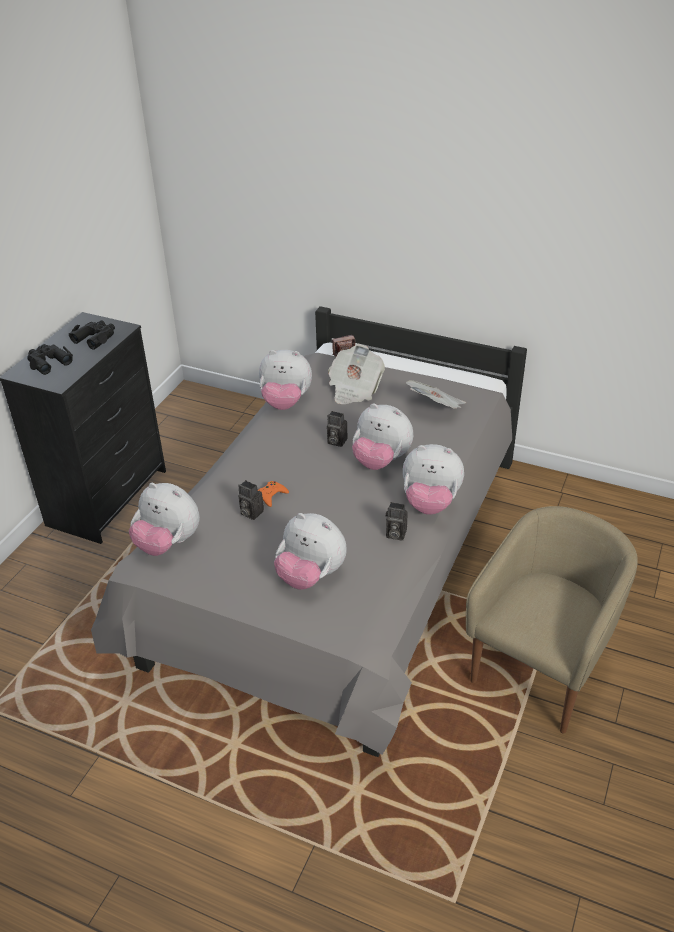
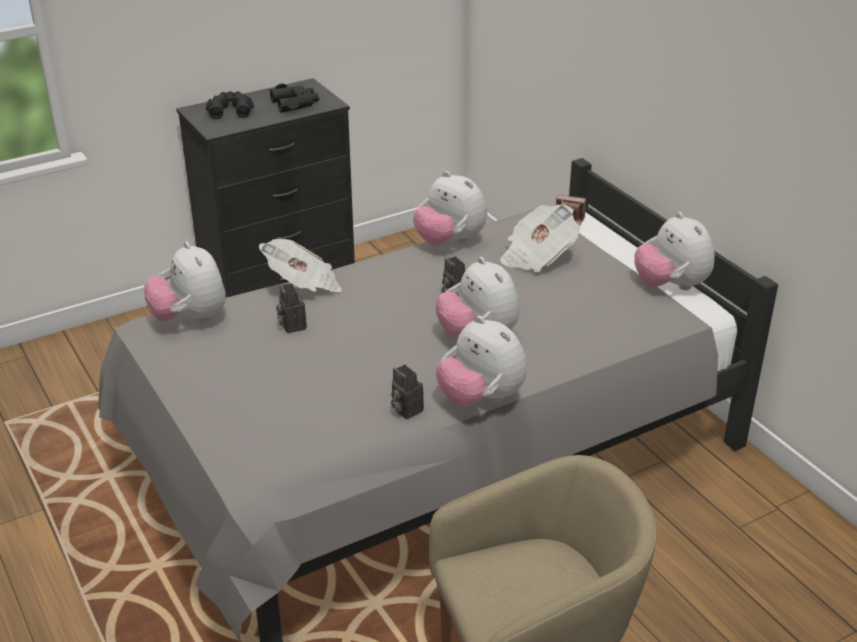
camera: 35 degrees right, 5 degrees down
orange game controller [258,481,289,507] -> none
plush toy [274,513,347,590] -> plush toy moved to [634,212,715,290]
newspaper [406,380,466,409] -> newspaper moved to [259,239,342,292]

